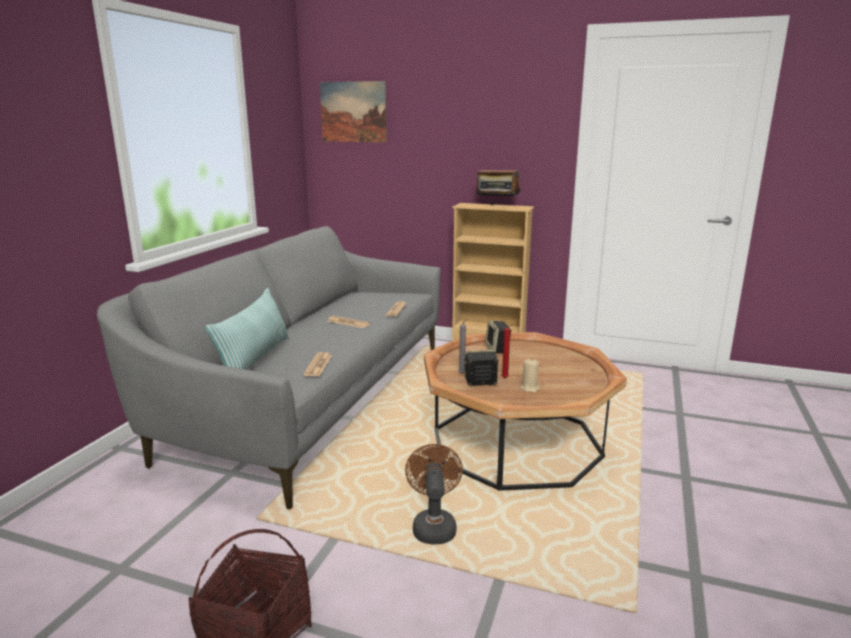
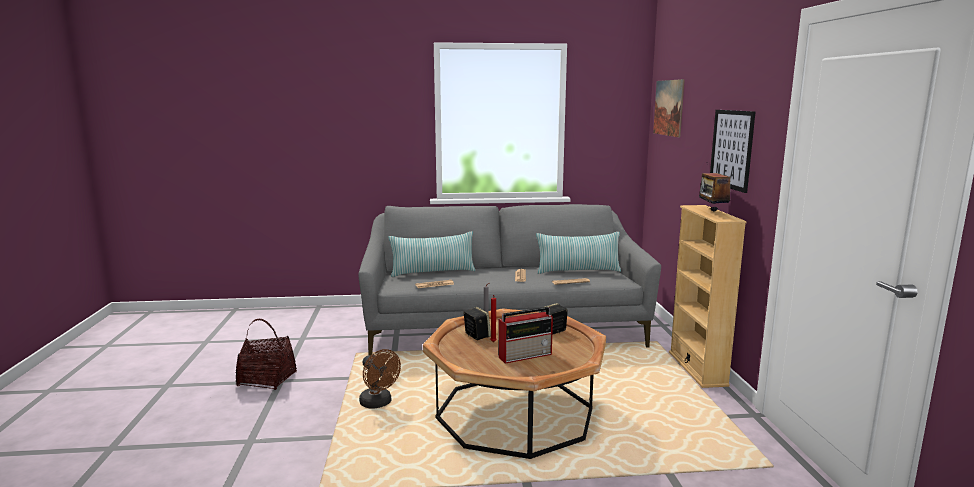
camera: 65 degrees right, 5 degrees down
brown fan [405,444,463,544] -> brown fan turned 75 degrees clockwise [359,349,401,409]
beige candle [521,358,539,393] -> none
none -> radio [498,307,553,364]
none -> pillow [536,232,621,274]
none -> picture [710,110,755,193]

